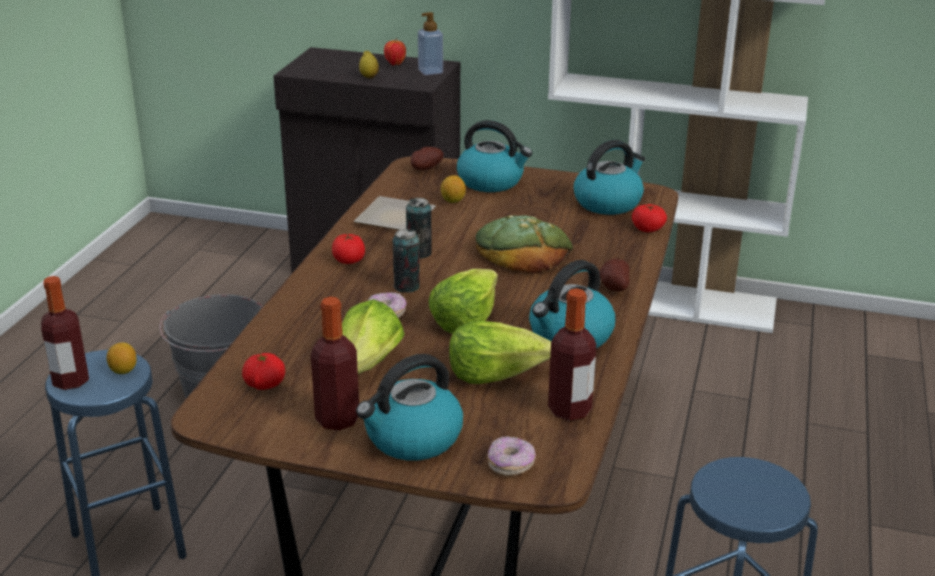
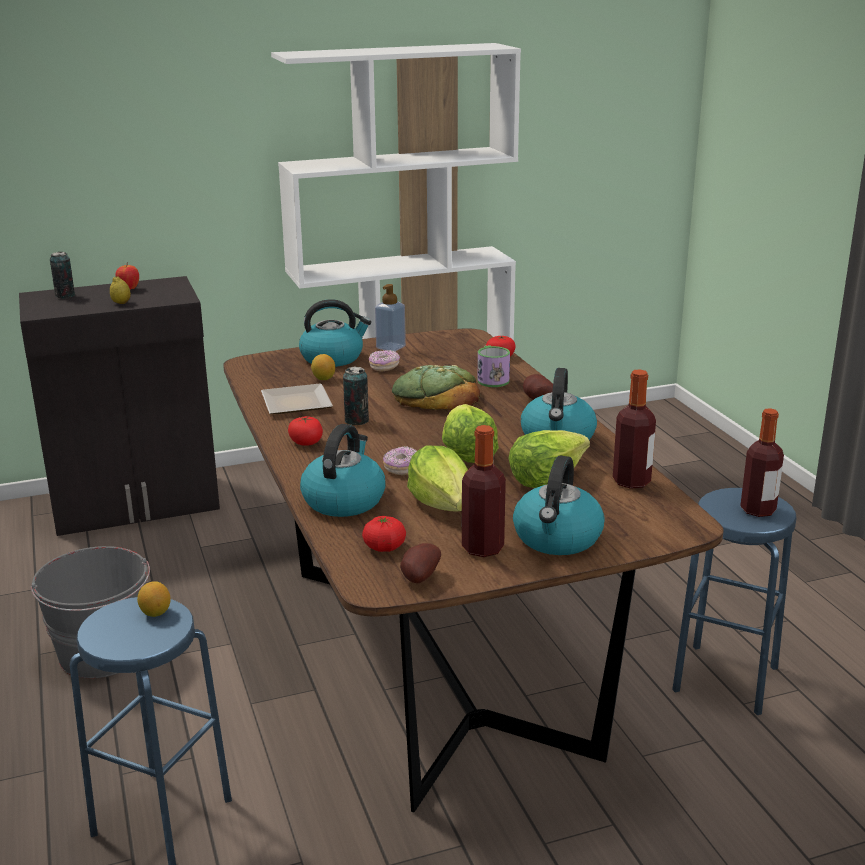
camera: 35 degrees left, 5 degrees down
bottle [41,276,89,390] -> bottle moved to [740,408,784,517]
can [392,229,420,293] -> can moved to [50,252,75,298]
potato [411,147,444,170] -> potato moved to [400,543,441,583]
soap dispenser [418,12,443,75] -> soap dispenser moved to [375,284,406,351]
donut [487,436,536,476] -> donut moved to [369,350,400,371]
kettle [574,140,645,215] -> kettle moved to [300,424,386,517]
none -> mug [478,345,510,387]

